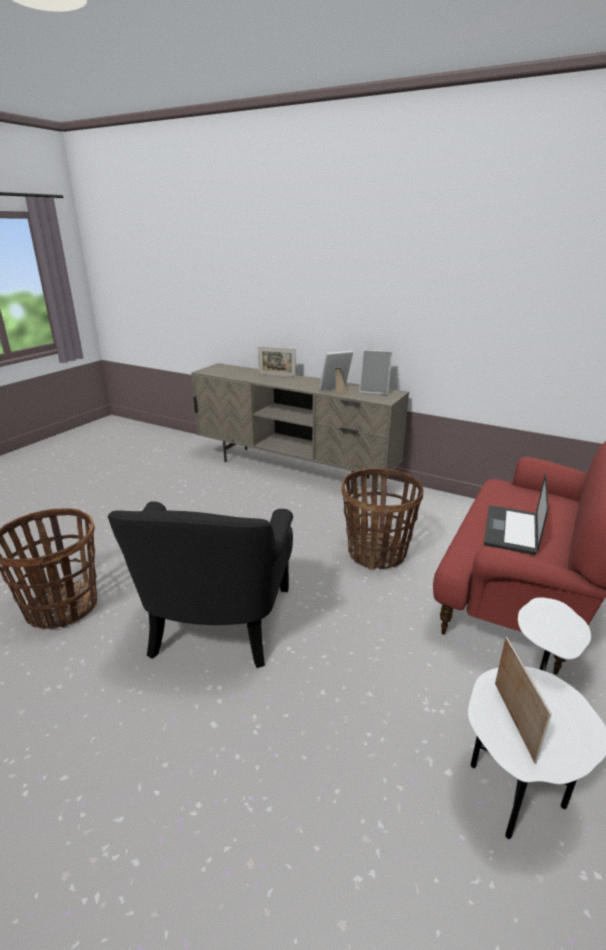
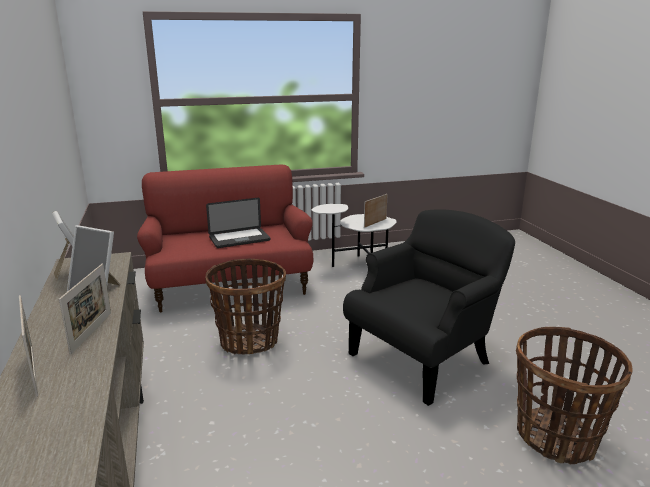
camera: 135 degrees left, 5 degrees down
none -> picture frame [59,264,111,355]

